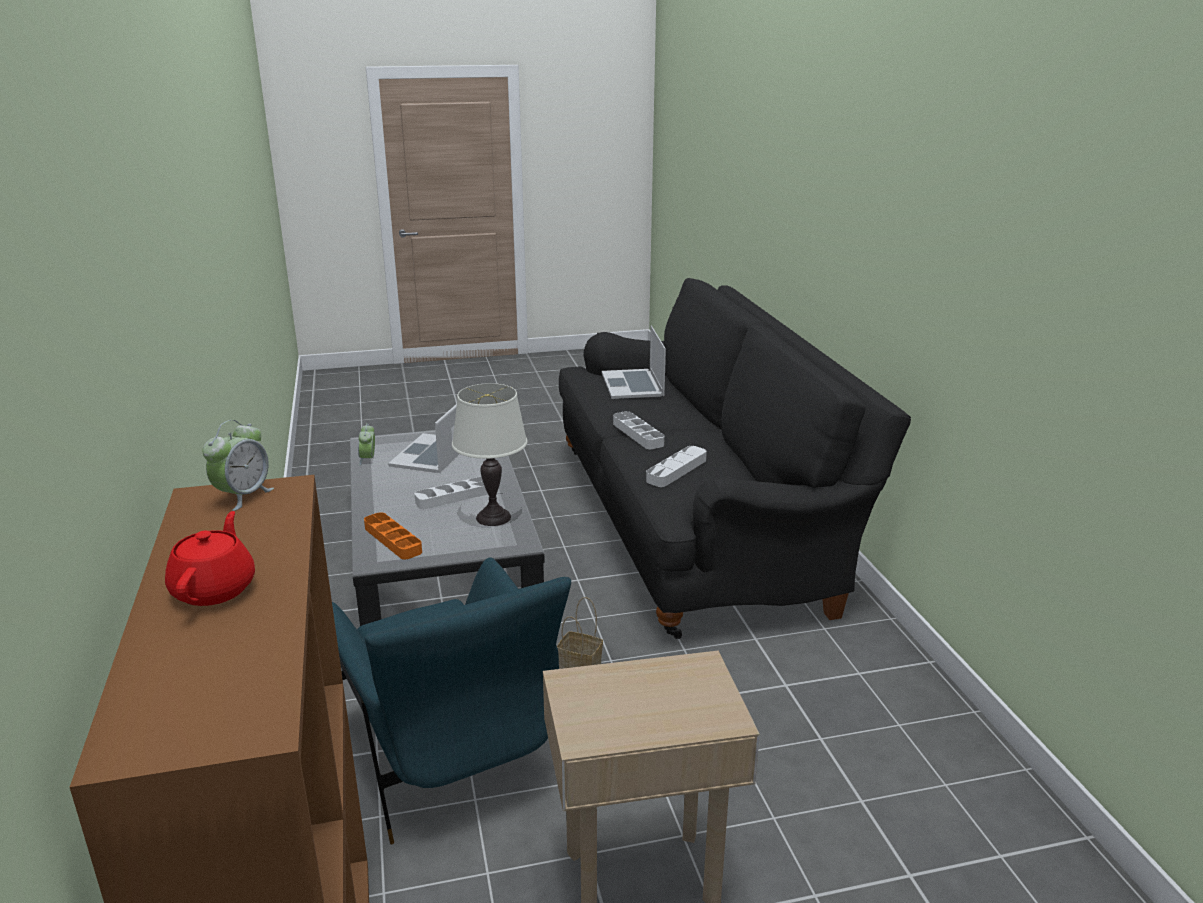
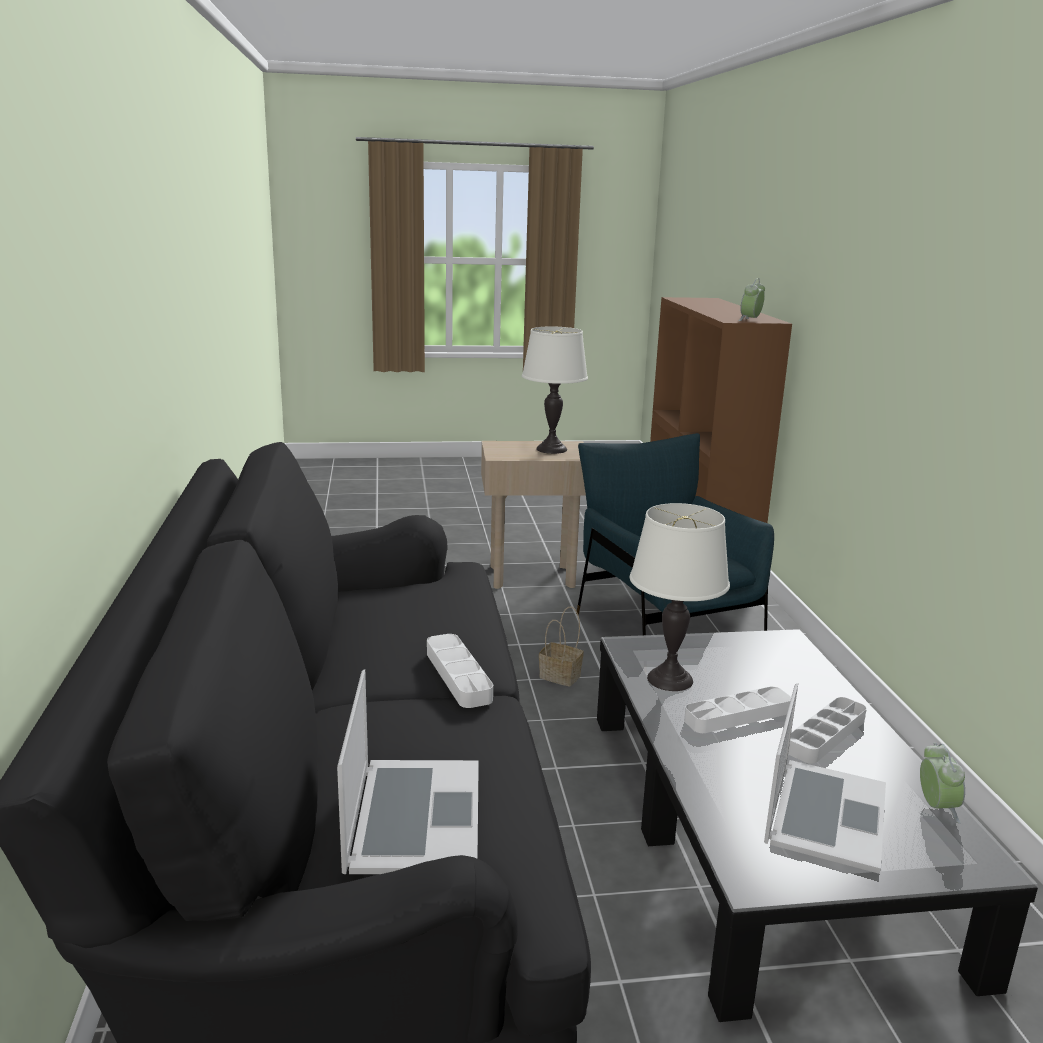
camera: 175 degrees left, 5 degrees down
red teapot [165,511,255,606] -> none
orange tray [364,512,422,559] -> none
white tray [646,446,707,487] -> white tray moved to [788,697,867,763]
none -> white table lamp [522,327,588,454]

